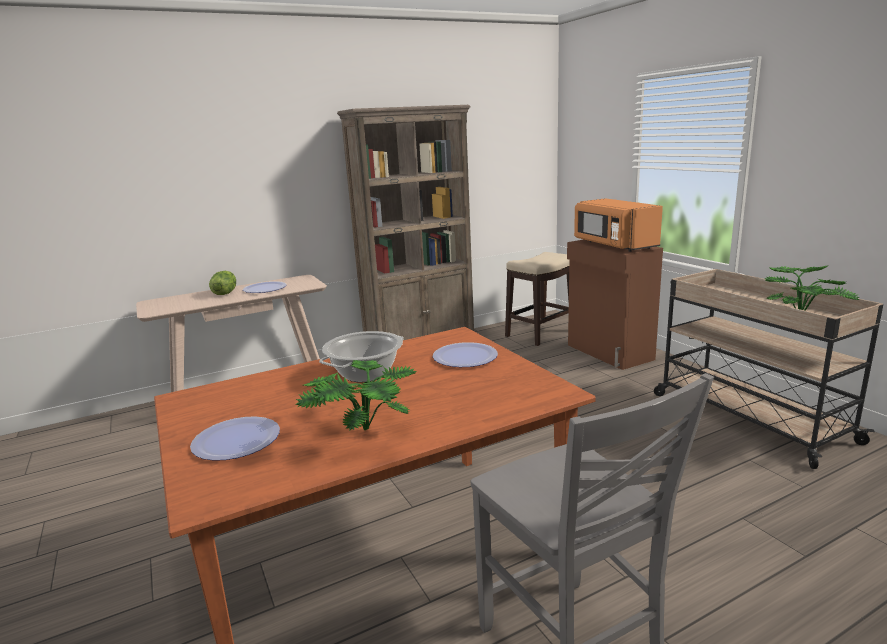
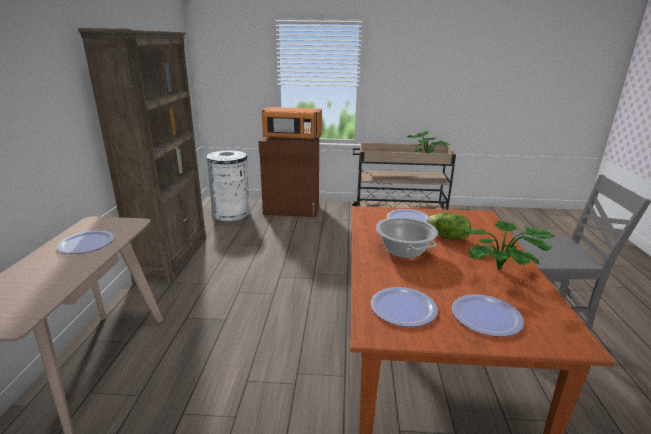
camera: 60 degrees left, 5 degrees up
lettuce [209,271,236,295] -> lettuce moved to [426,213,471,240]
stool [505,252,569,346] -> white trash can [206,150,250,221]
none -> plate [371,287,438,327]

